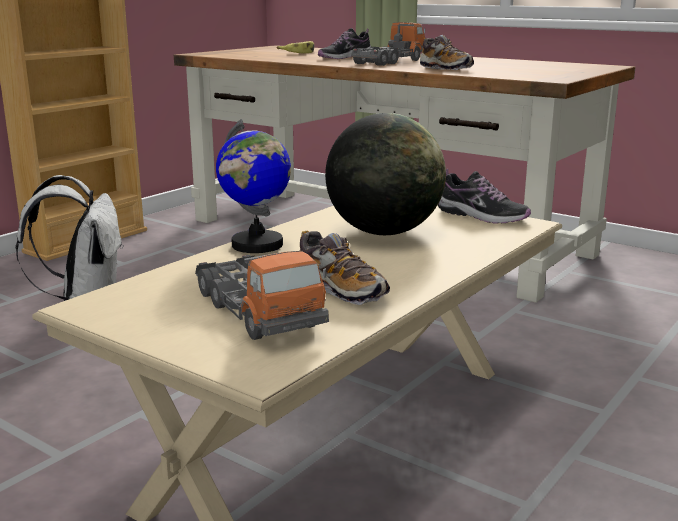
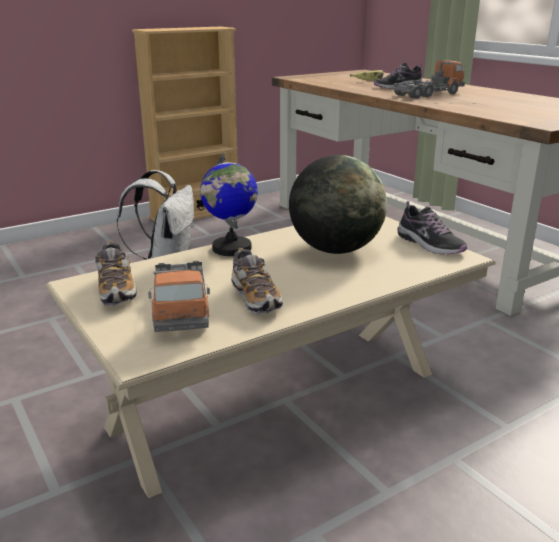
camera: 20 degrees right, 5 degrees up
shoe [420,35,474,70] -> shoe moved to [95,241,138,306]

